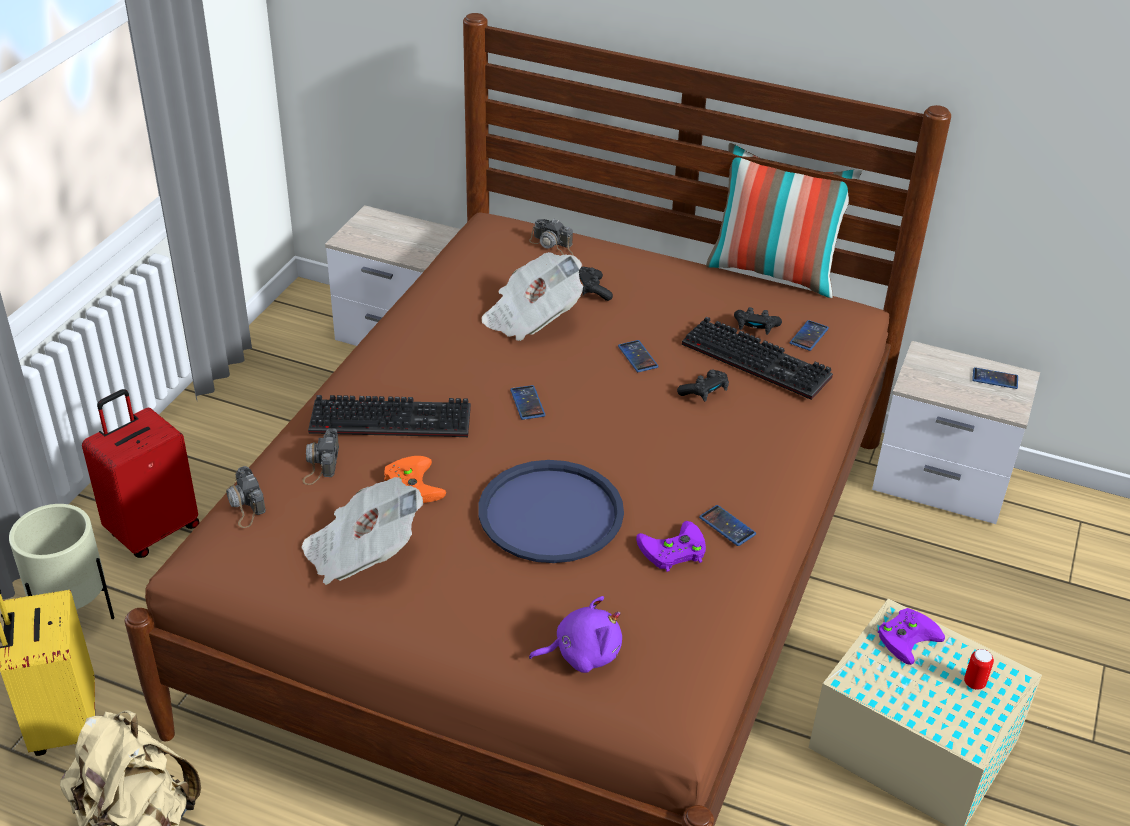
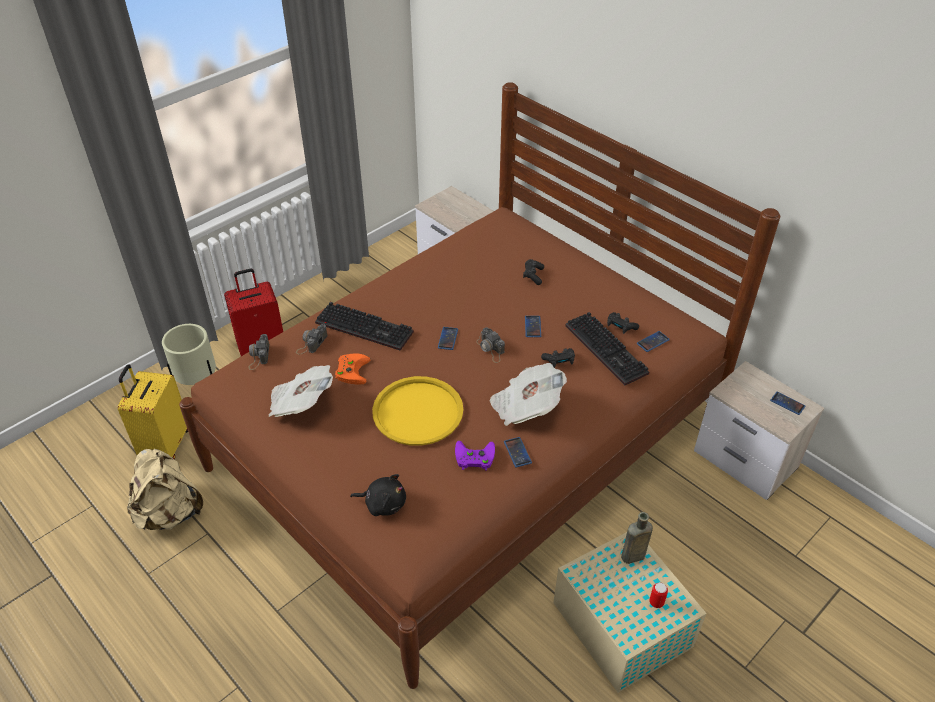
camera: 25 degrees right, 5 degrees up
blue tray [478,460,624,563] -> yellow tray [372,376,463,446]
newspaper [482,252,583,341] -> newspaper moved to [490,363,567,426]
camera [529,219,573,255] -> camera moved to [476,327,505,363]
purple plush toy [529,596,622,673] -> black plush toy [350,474,406,516]
pillow [706,143,862,298] -> none
purple game controller [878,608,945,665] -> brown bottle [621,512,653,564]

